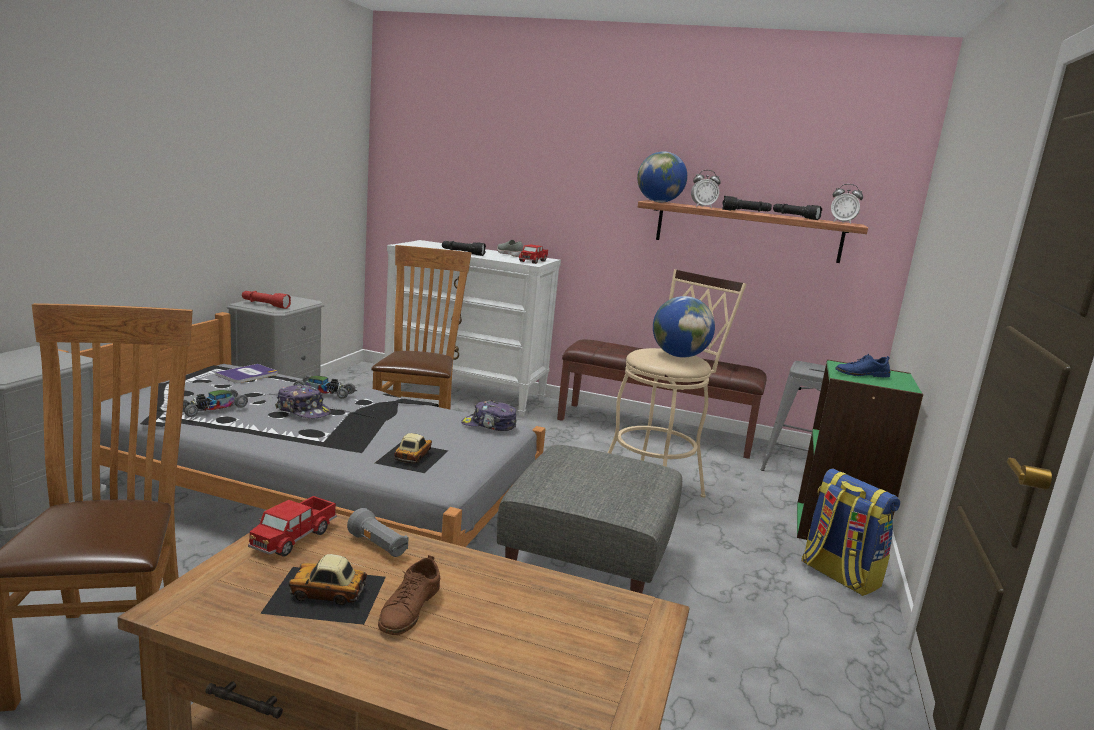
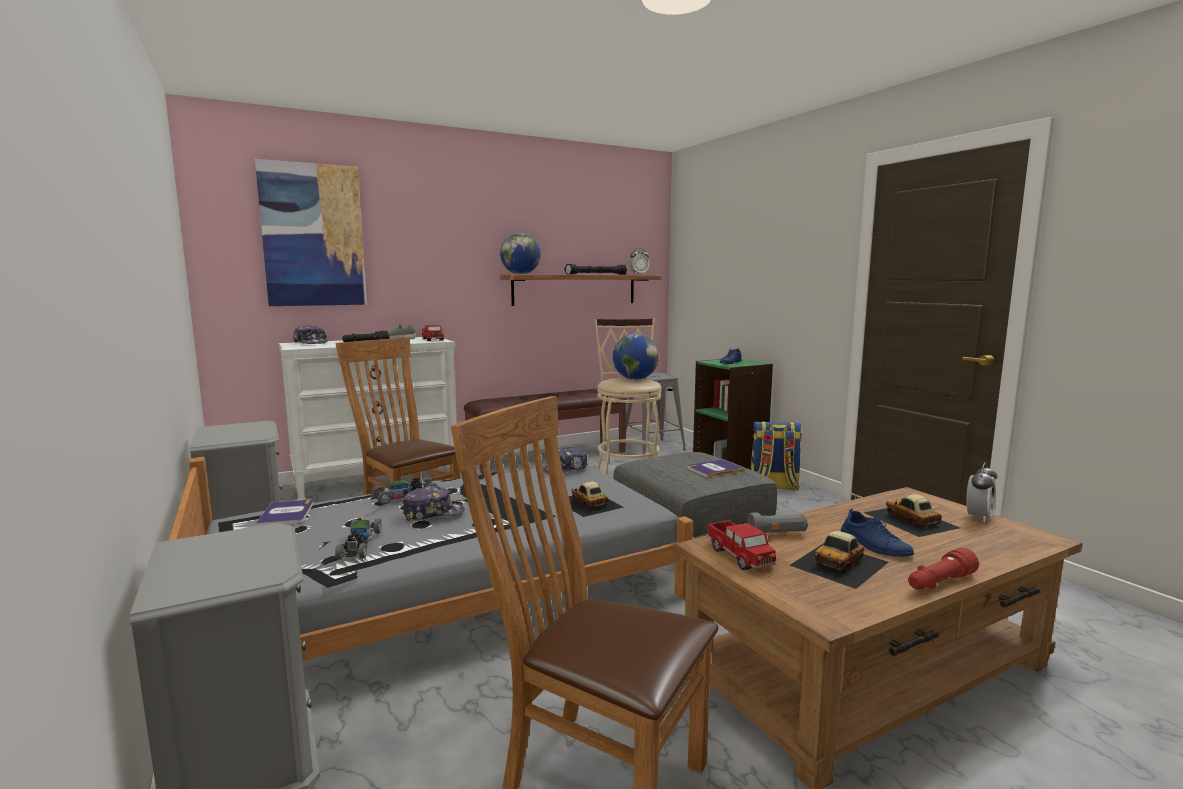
camera: 45 degrees left, 5 degrees down
red flashlight [242,291,291,309] -> red flashlight moved to [908,548,979,590]
brown shoe [378,555,440,635] -> blue shoe [841,509,914,557]
alarm clock [691,170,721,208] -> alarm clock moved to [966,462,997,523]
none -> picture [255,159,367,306]
none -> cap [293,325,328,344]
none -> book [688,460,745,478]
none -> toy car [864,494,960,537]

